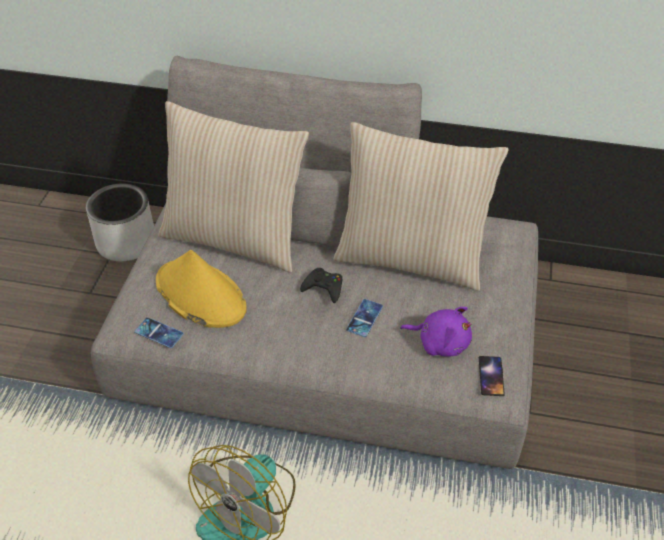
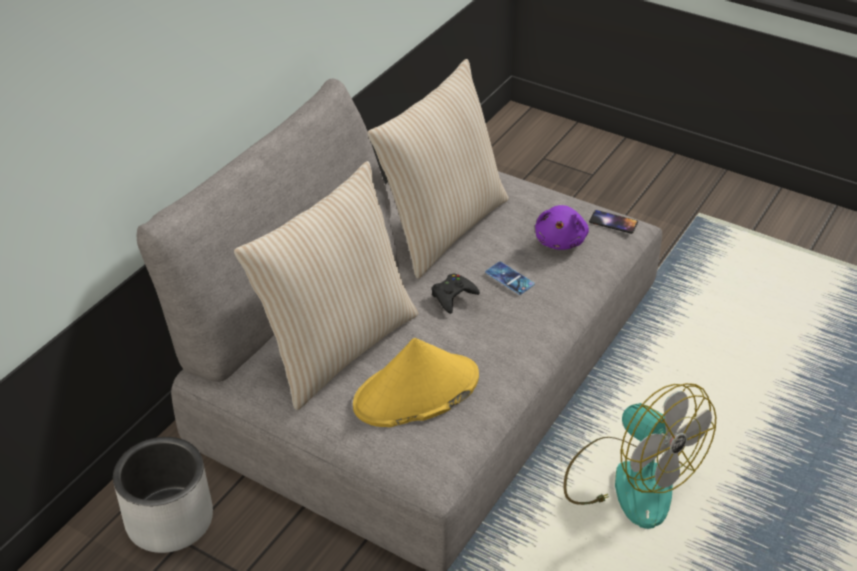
camera: 70 degrees left, 5 degrees down
phone [135,317,184,348] -> none
purple plush toy [400,307,472,357] -> purple plush toy turned 150 degrees clockwise [535,205,589,250]

